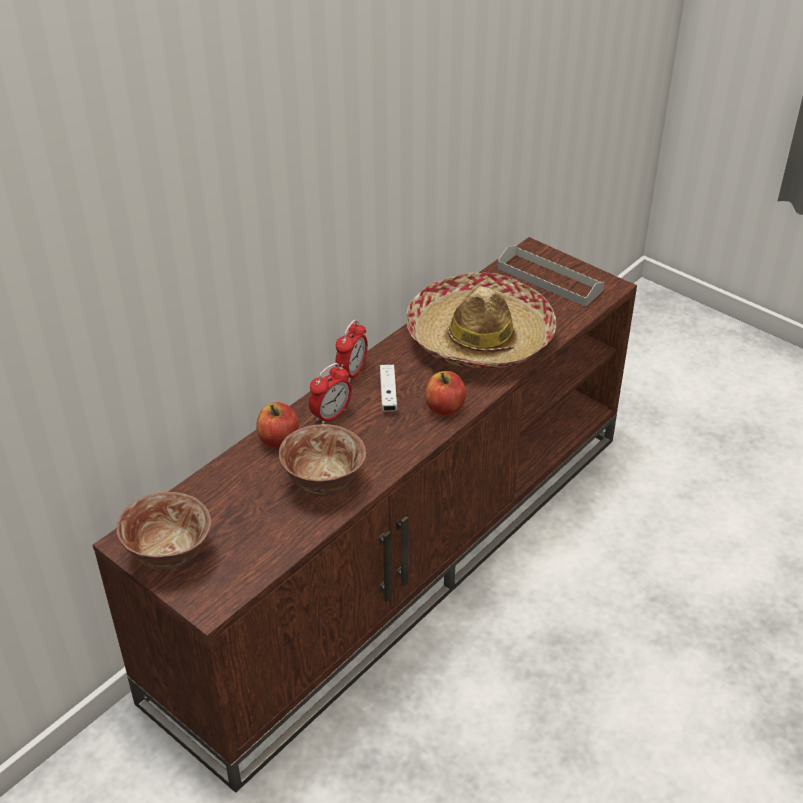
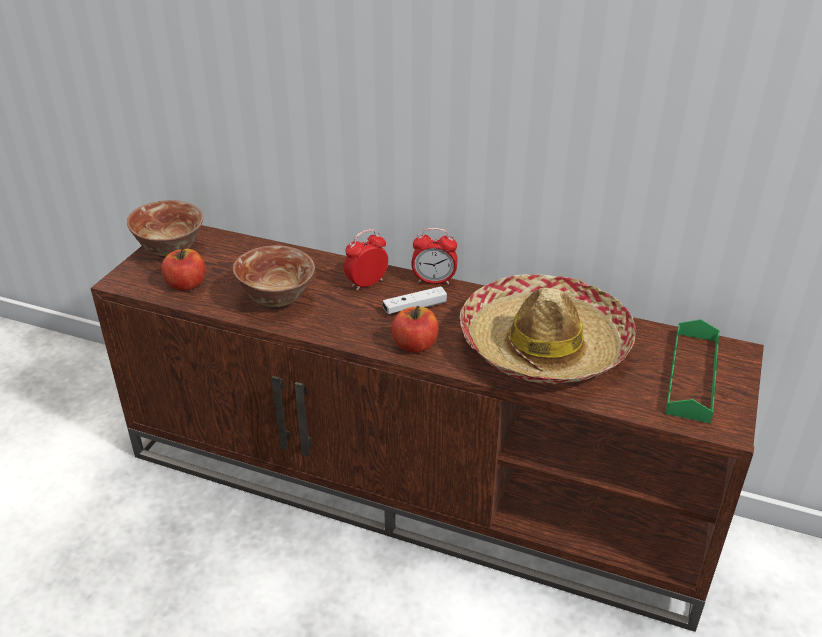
camera: 70 degrees right, 5 degrees down
apple [256,402,299,448] -> apple moved to [161,247,206,291]
alarm clock [309,363,352,424] -> alarm clock turned 120 degrees clockwise [344,229,388,291]
grey tray [497,246,604,307] -> green tray [665,319,720,423]

